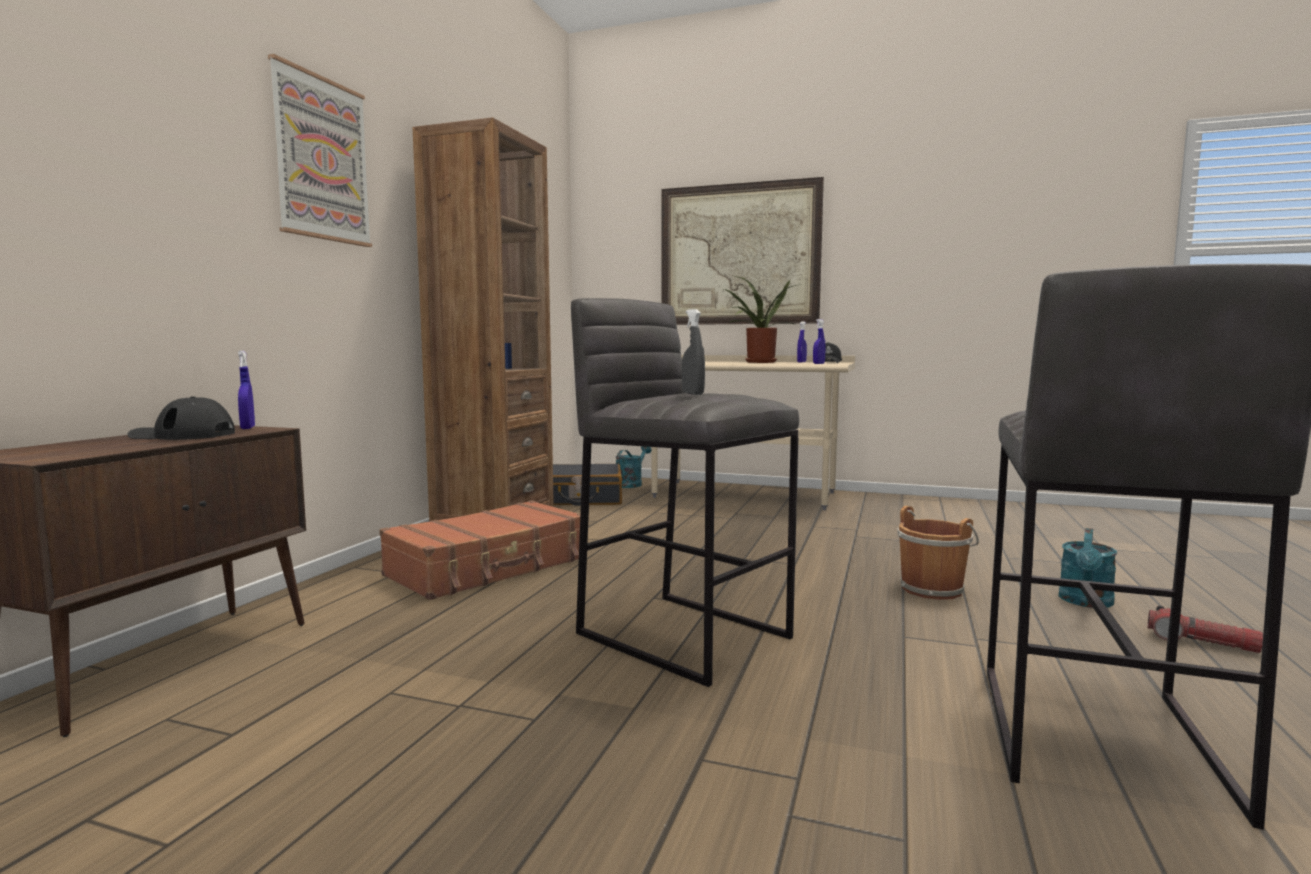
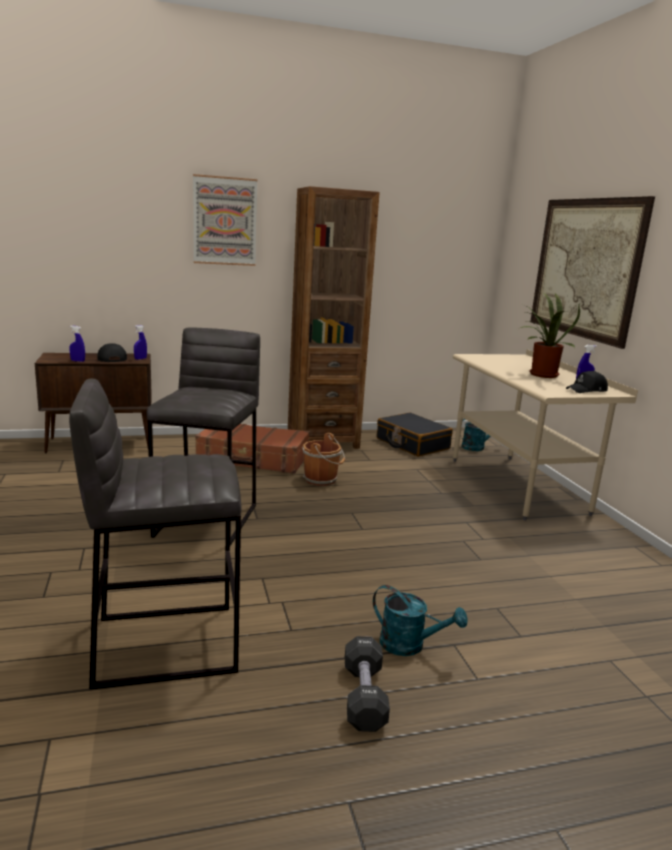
camera: 55 degrees right, 10 degrees up
grey spray bottle [682,309,705,395] -> none
blue spray bottle [813,319,826,364] -> blue spray bottle moved to [69,326,85,362]
brown bucket [898,506,979,600] -> brown bucket moved to [303,433,345,486]
turquoise watering can [1059,528,1117,608] -> turquoise watering can turned 150 degrees counterclockwise [373,585,468,656]
flashlight [1147,606,1263,653] -> black dumbbell [345,636,390,732]

